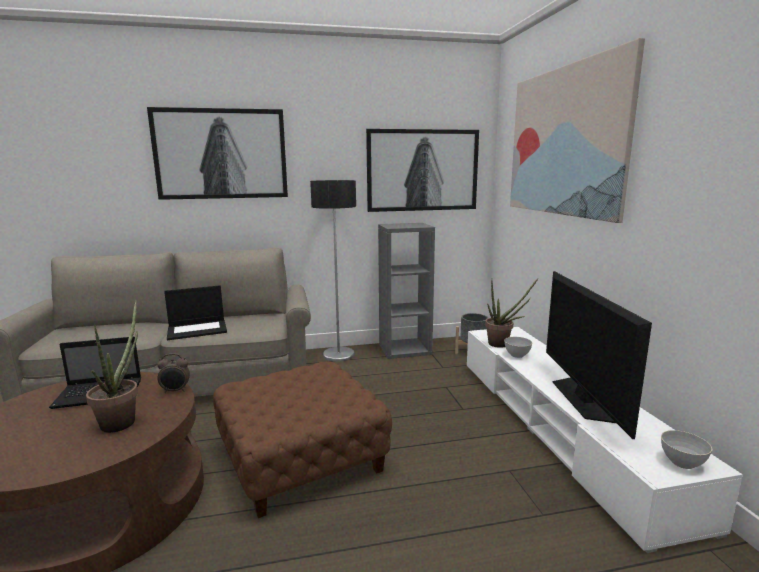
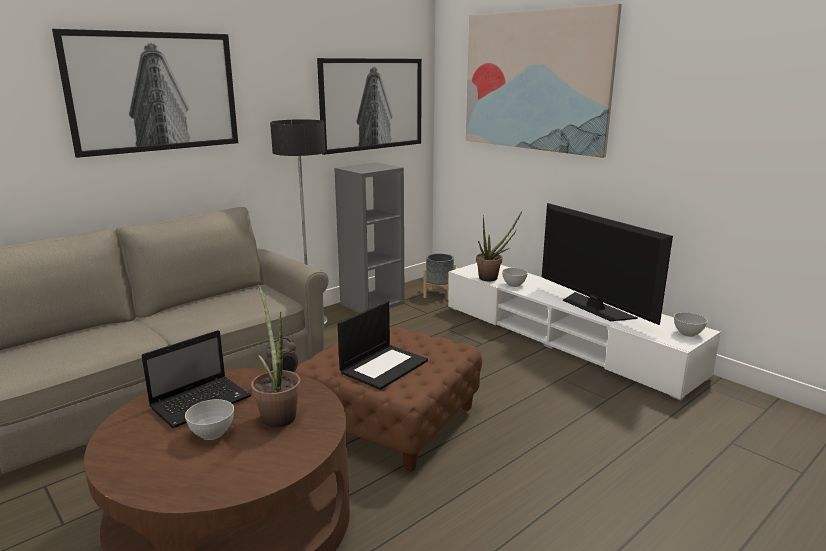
camera: 30 degrees left, 5 degrees up
laptop [164,285,227,340] -> laptop moved to [338,301,428,390]
none -> grey bowl [185,399,234,440]

